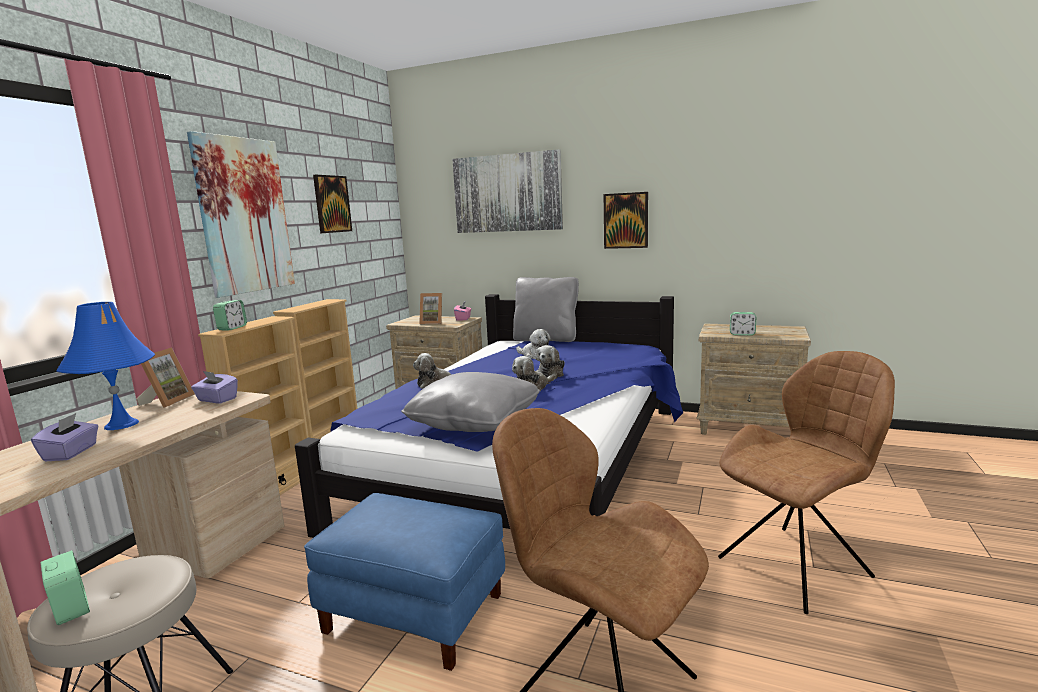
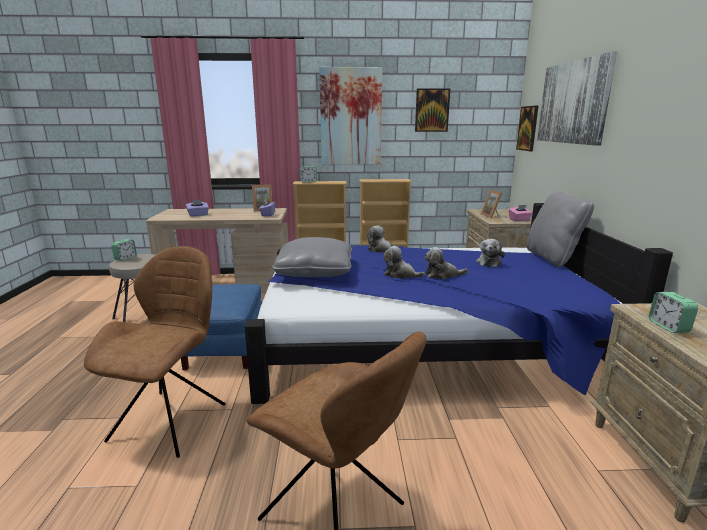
camera: 65 degrees right, 5 degrees up
blue table lamp [56,302,155,430] -> none
picture [604,192,648,249] -> picture moved to [516,106,538,151]

